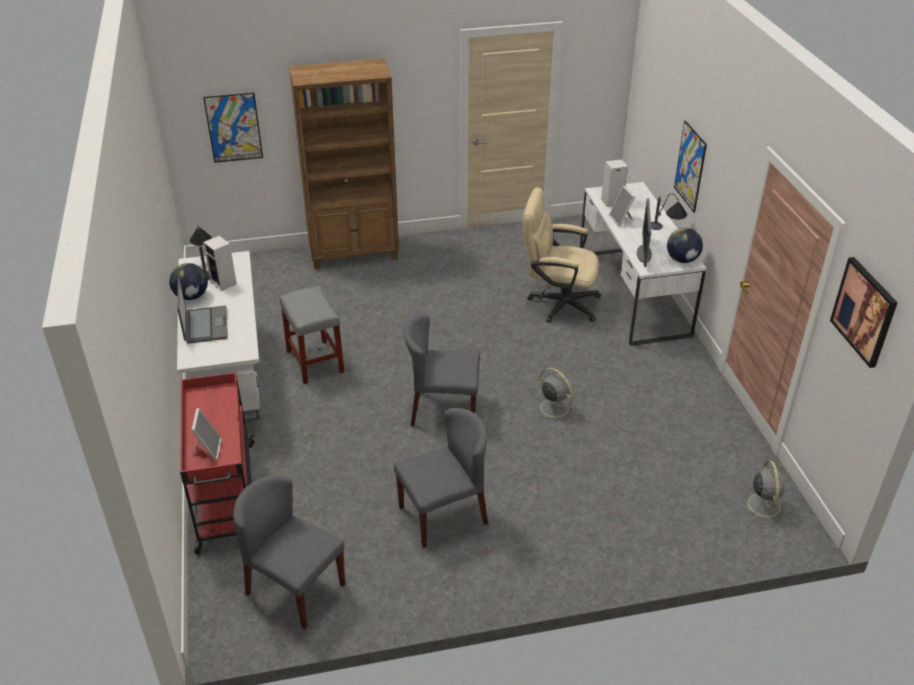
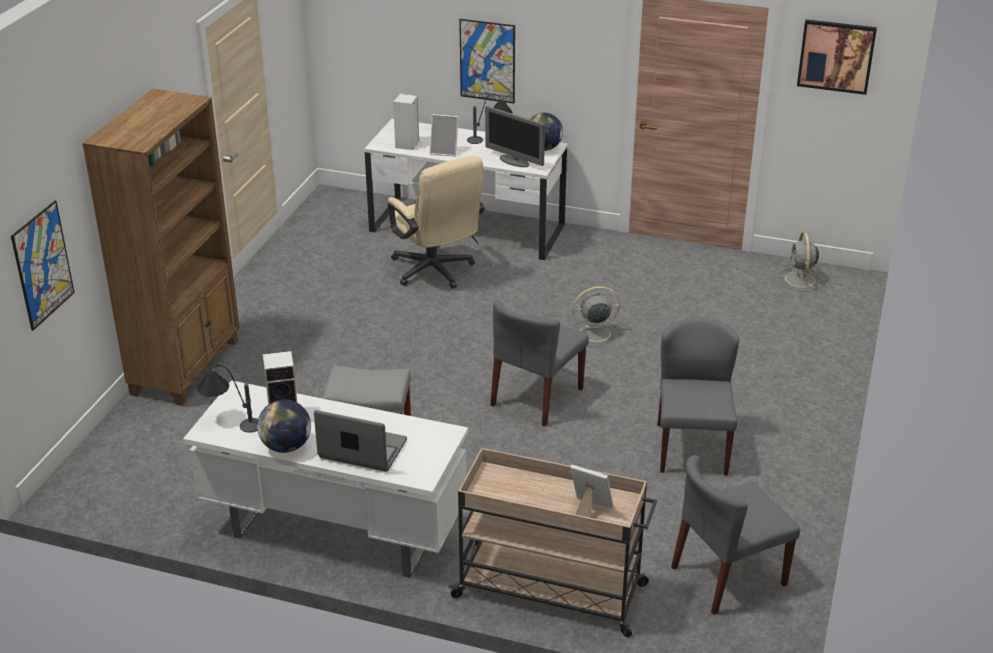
camera: 60 degrees left, 5 degrees down
red cart [180,372,255,554] -> beige cart [448,448,657,637]
beige office chair [523,187,601,323] -> beige office chair turned 75 degrees counterclockwise [388,156,485,289]
grey fan [739,460,788,524] -> grey fan turned 120 degrees counterclockwise [778,232,824,292]

